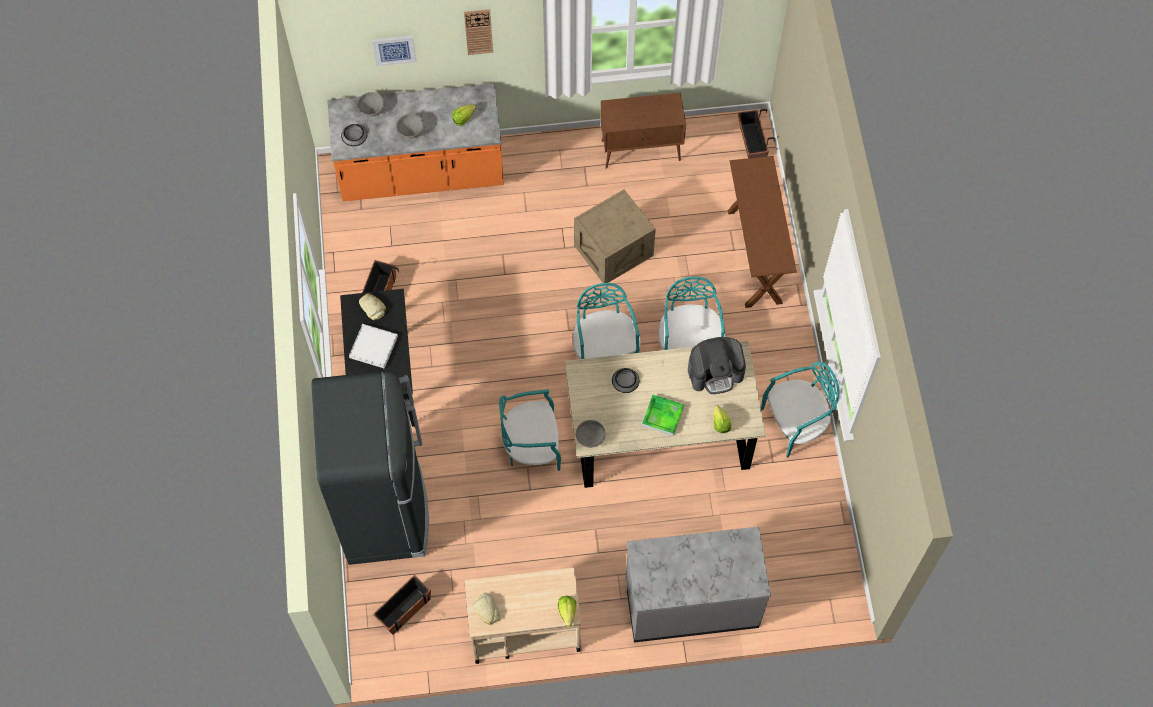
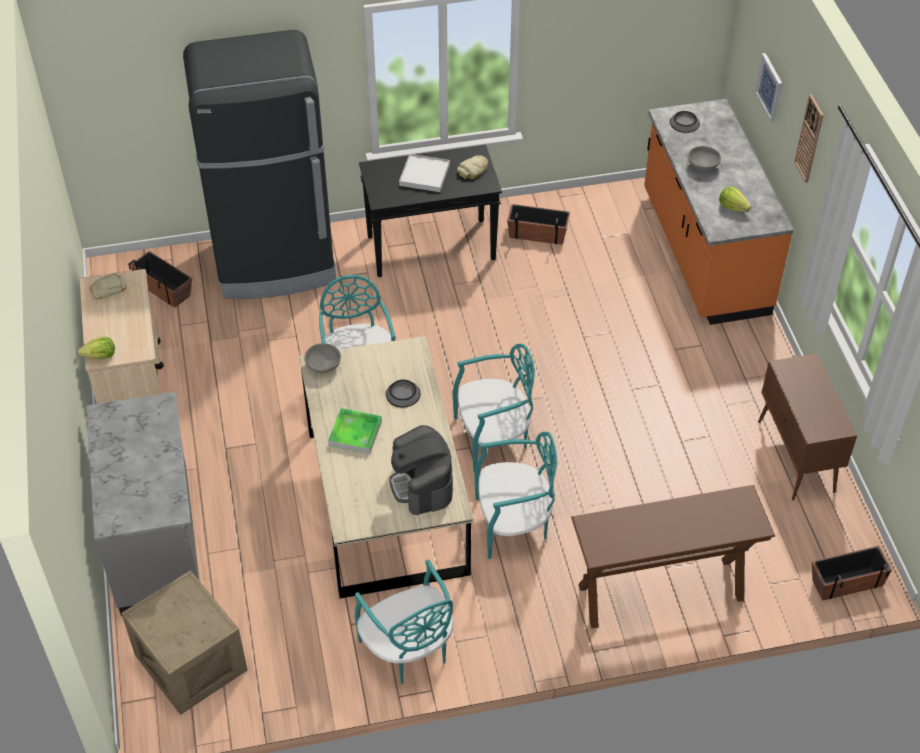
camera: 85 degrees right, 15 degrees down
grey bowl [357,92,385,116] -> none
crate [574,190,656,283] -> crate moved to [121,570,247,715]
lettuce [713,405,731,433] -> none

